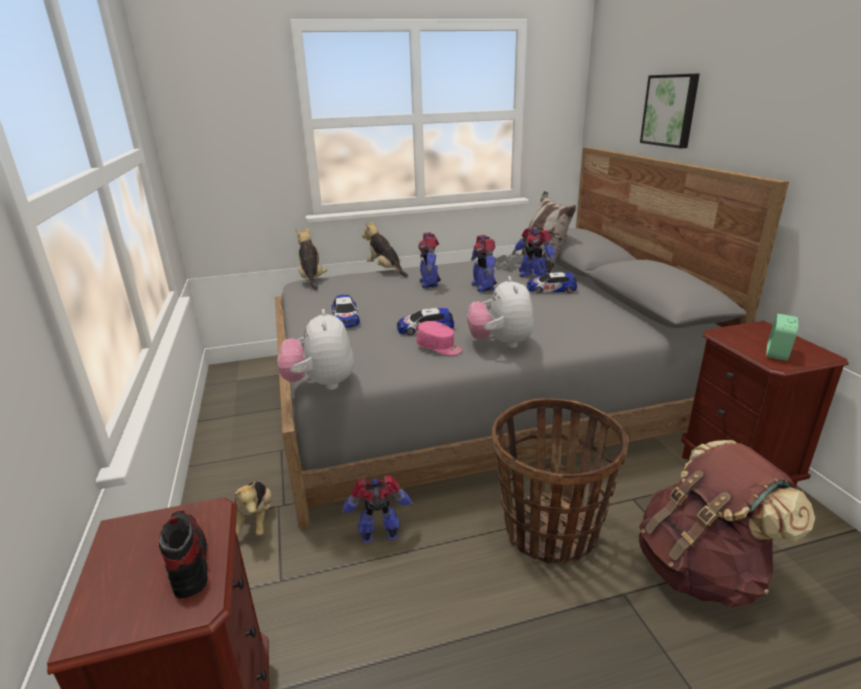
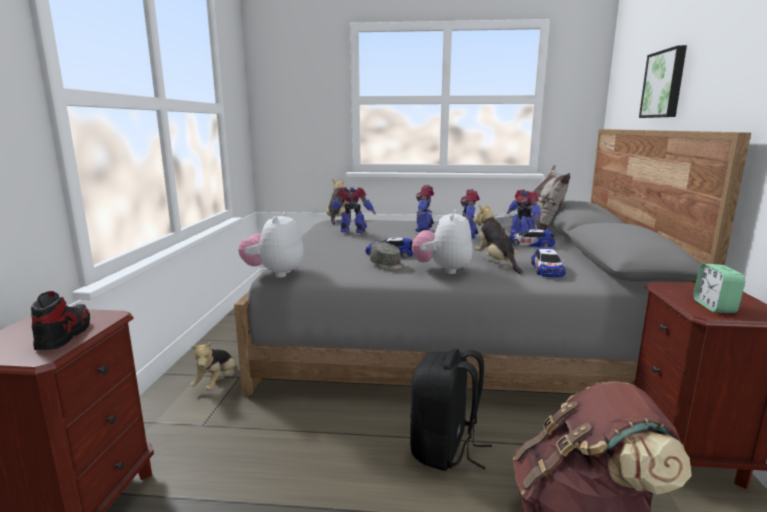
camera: 20 degrees right, 10 degrees down
toy car [331,295,360,328] -> toy car moved to [531,247,566,277]
toy robot [341,475,414,543] -> toy robot moved to [331,187,376,233]
plush toy [362,221,408,277] -> plush toy moved to [473,204,523,274]
pink cap [417,321,462,355] -> grey cap [370,242,404,271]
basket [492,398,628,564] -> black backpack [410,349,492,471]
alarm clock [766,313,798,361] -> alarm clock turned 45 degrees counterclockwise [693,264,746,313]

